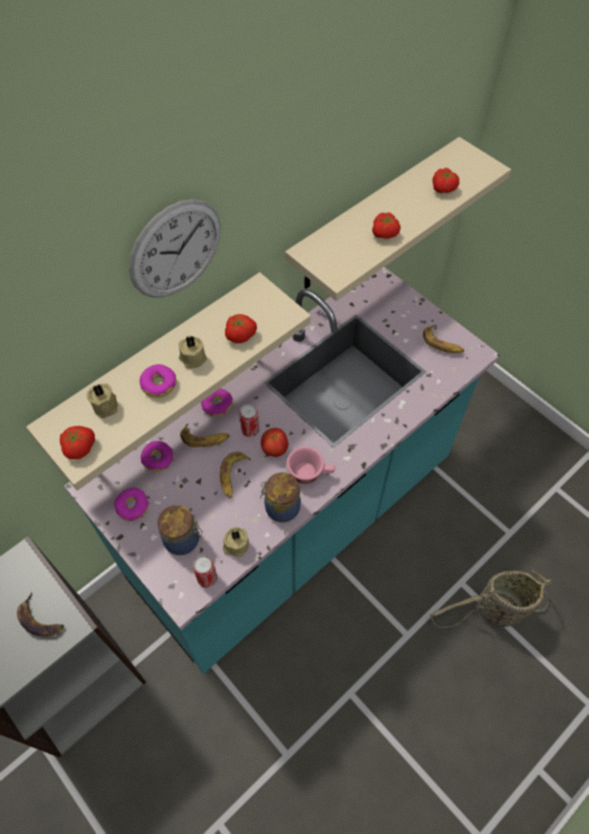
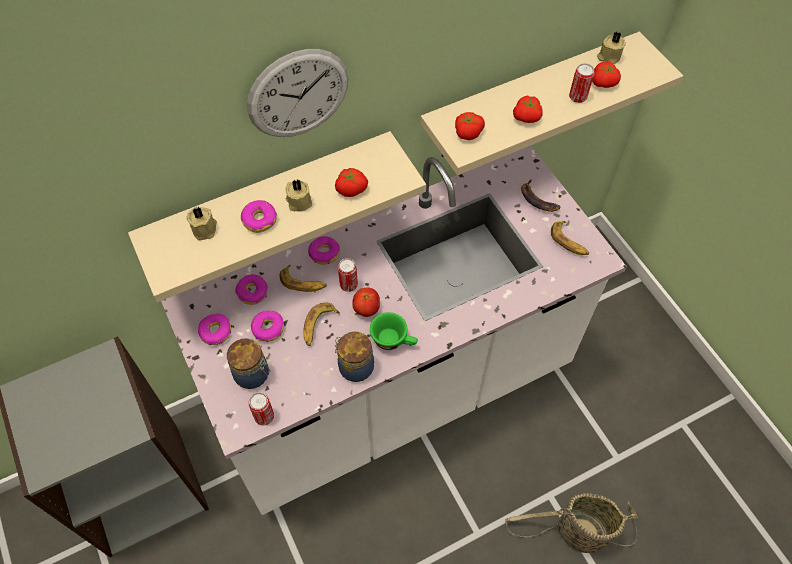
camera: 15 degrees right, 0 degrees up
banana [17,592,64,636] -> banana moved to [521,180,561,212]
tomato [60,426,95,459] -> tomato moved to [455,112,485,140]
turquoise counter [64,267,500,674] -> white counter [161,146,627,515]
beige candle [223,527,249,558] -> beige candle moved to [597,32,626,64]
pink cup [287,447,335,484] -> green cup [370,312,418,350]
none -> donut [251,311,284,342]
none -> can [569,63,594,103]

